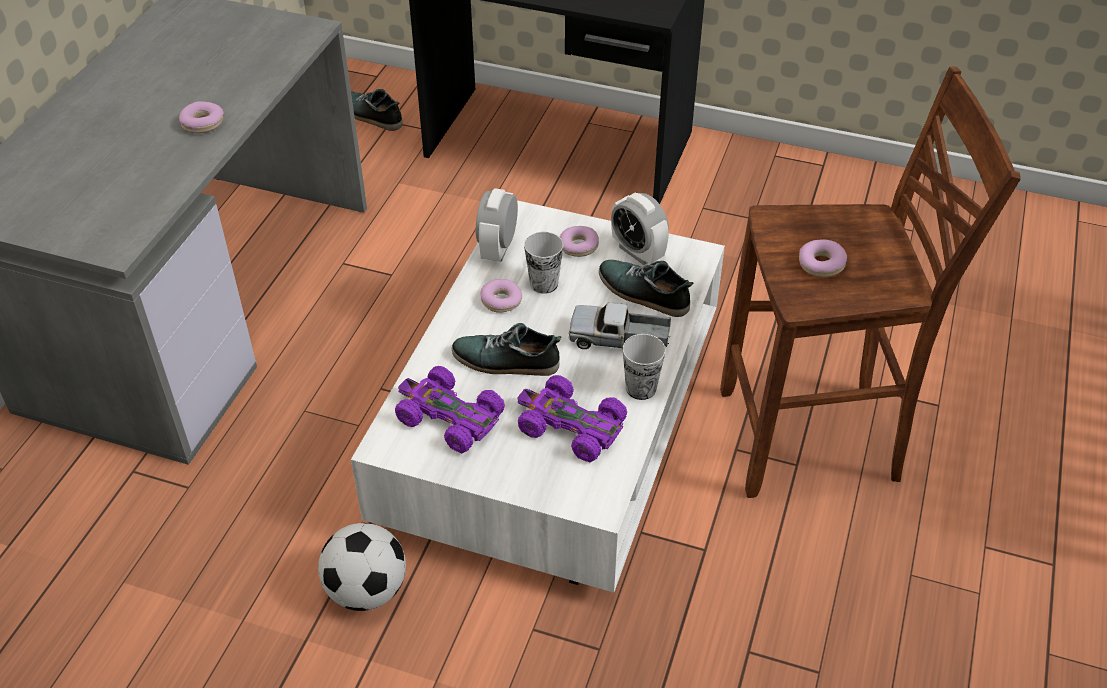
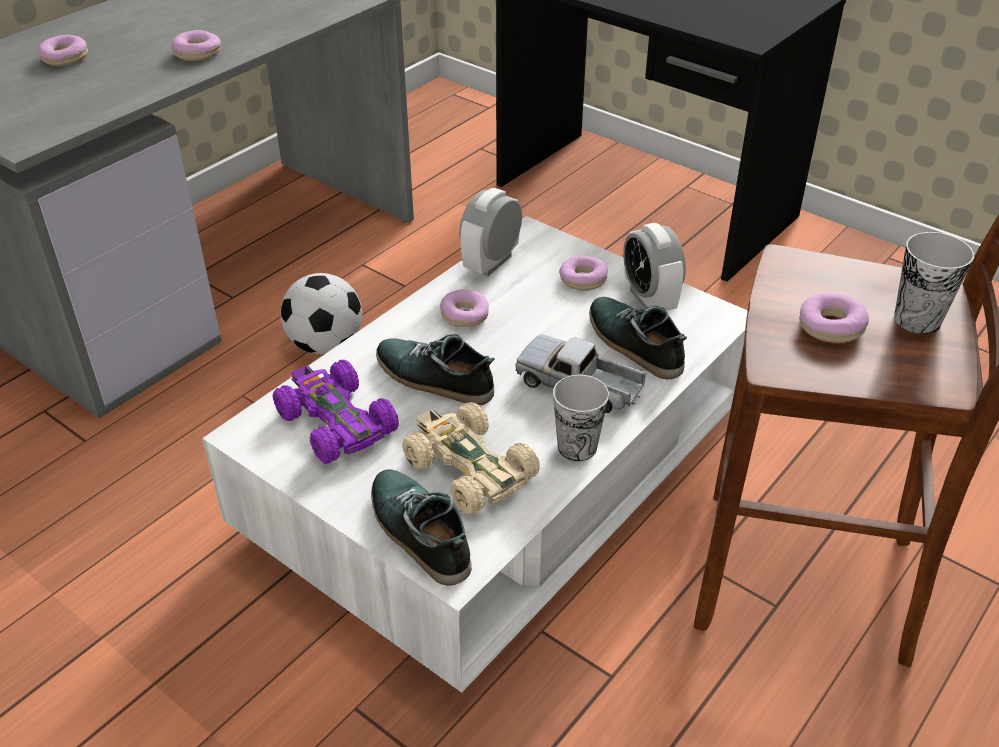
camera: 20 degrees right, 5 degrees down
football [318,523,406,611] -> football moved to [280,273,362,354]
shoe [351,89,403,131] -> shoe moved to [371,469,472,586]
purple toy car [518,375,627,462] -> beige toy car [402,402,540,515]
cup [524,232,563,294] -> cup moved to [894,232,974,334]
none -> donut [37,35,88,66]

